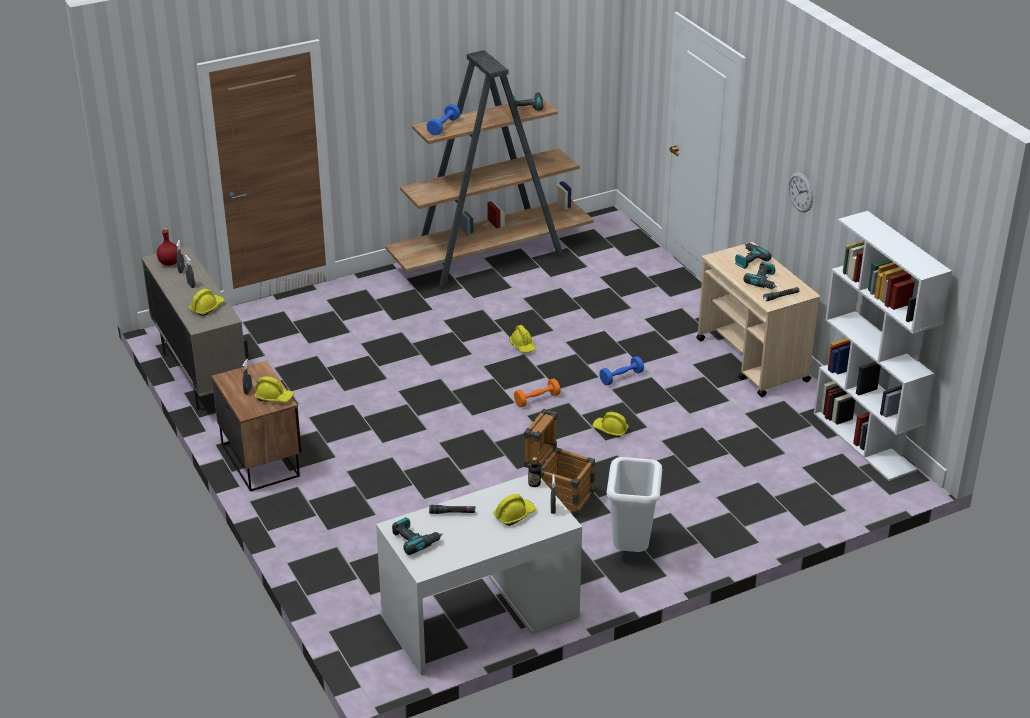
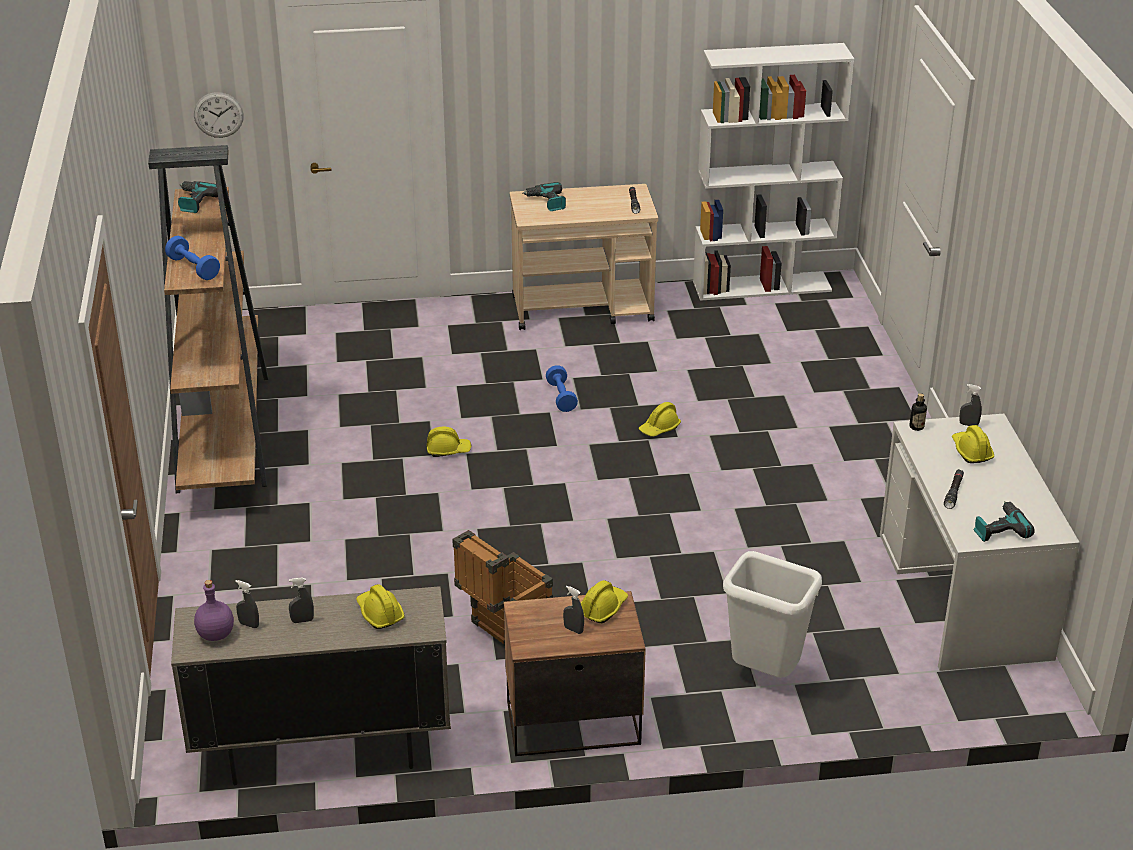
camera: 70 degrees left, 0 degrees up
red bottle [157,228,177,266] -> purple bottle [194,580,234,641]
orange dumbbell [514,378,561,407] -> none
crate [524,409,595,517] -> crate moved to [453,530,553,646]
white trash can [606,457,662,552] -> white trash can moved to [723,551,822,678]
power drill [743,262,777,289] -> none
wall clock [788,172,813,213] -> wall clock moved to [194,92,244,138]

